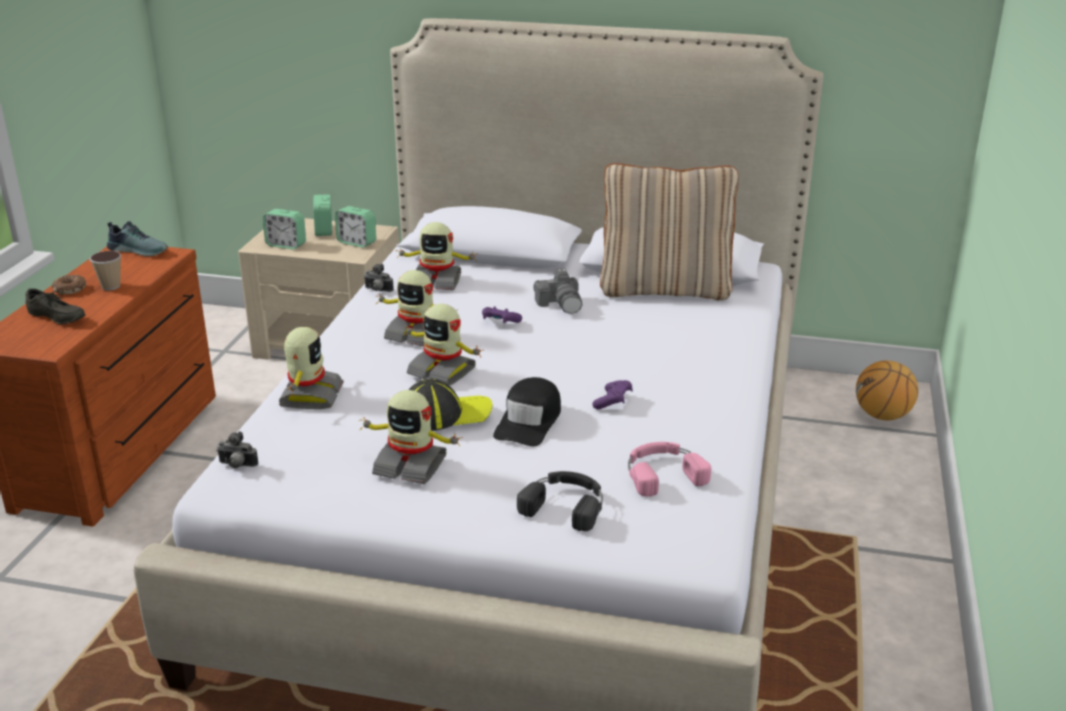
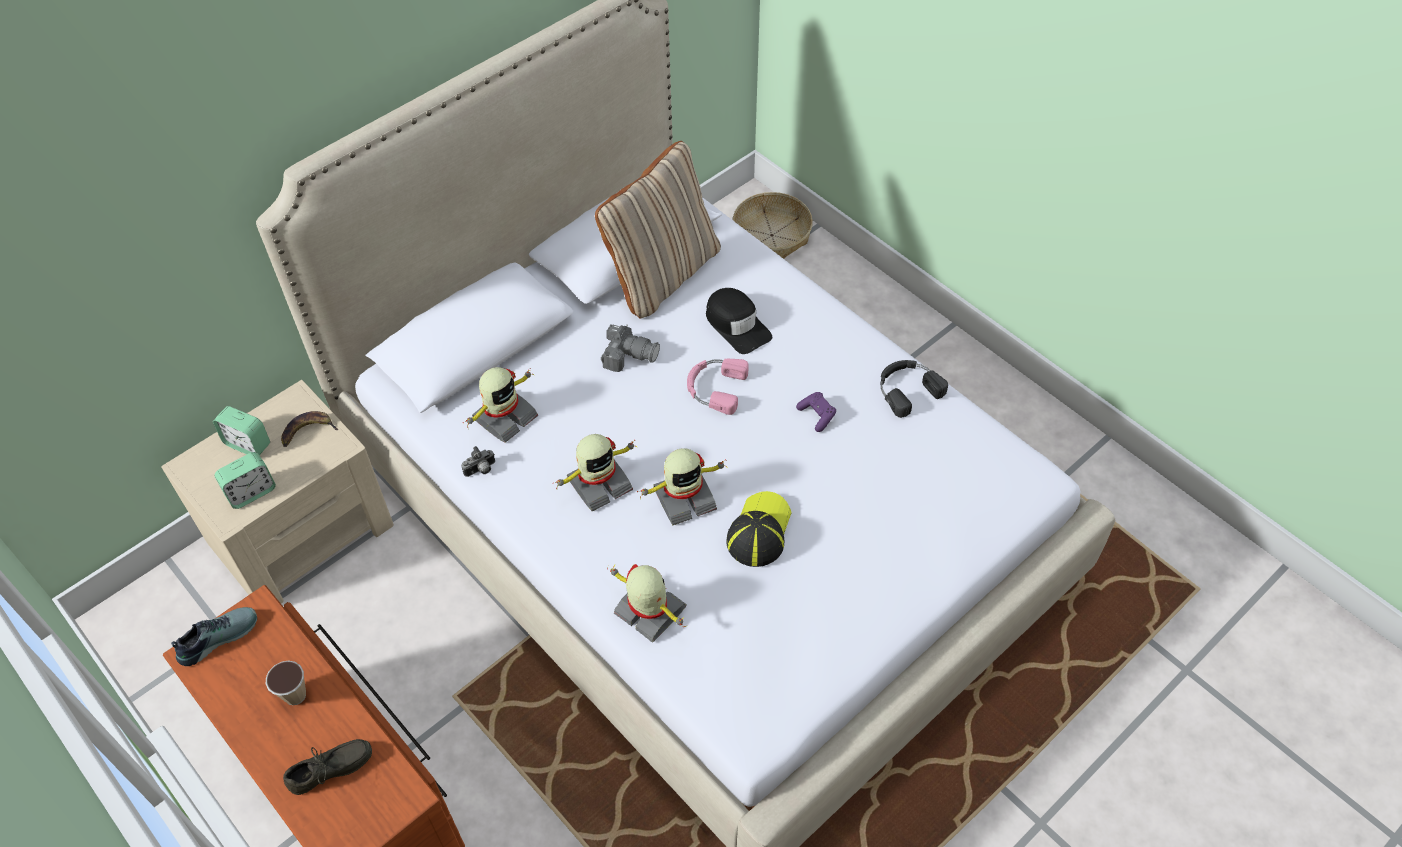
camera: 55 degrees left, 25 degrees up
donut [52,274,86,294] -> none
camera [216,431,259,468] -> none
alarm clock [335,206,376,248] -> banana [281,411,338,447]
toy robot [358,390,463,484] -> none
purple game controller [482,306,522,323] -> none
black cap [493,377,561,446] -> black cap moved to [706,288,772,354]
black headphones [517,471,603,531] -> black headphones moved to [880,360,948,418]
pink headphones [628,442,711,497] -> pink headphones moved to [687,359,749,415]
basketball [856,361,918,420] -> basket [733,192,813,259]

